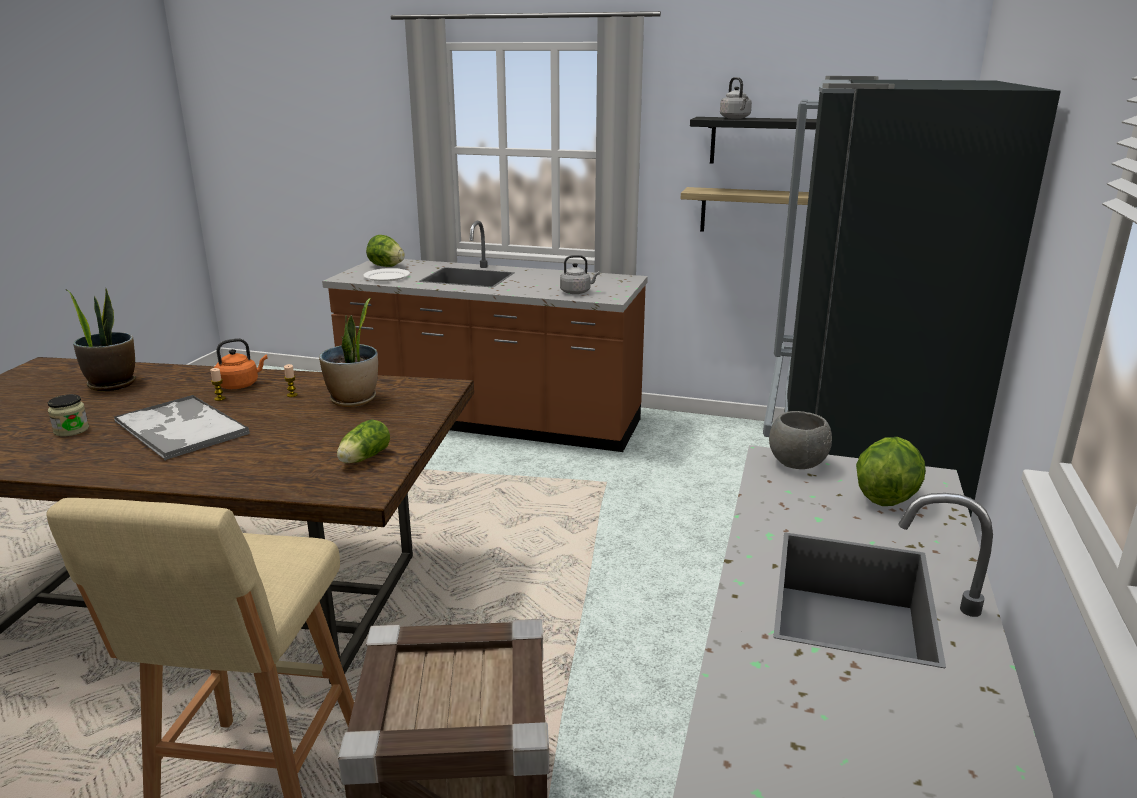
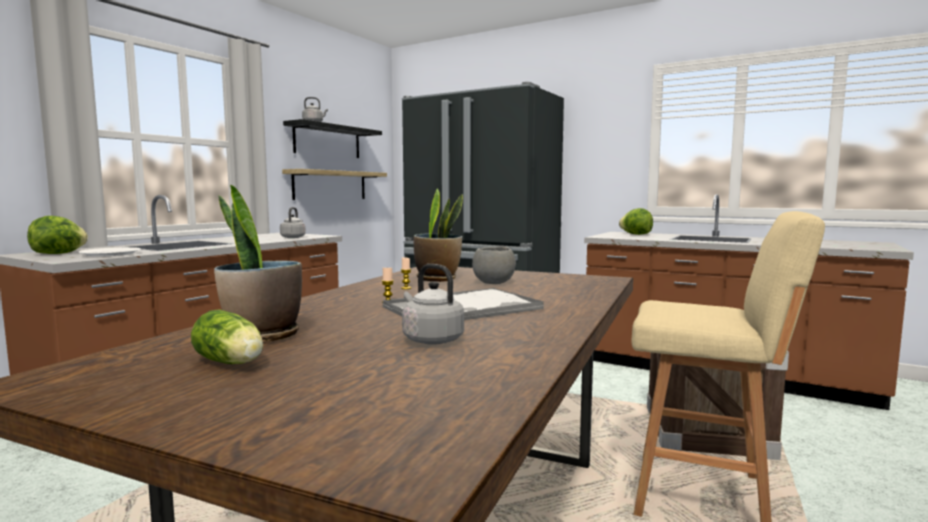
camera: 75 degrees left, 15 degrees down
jar [48,394,89,436] -> grey kettle [402,264,464,345]
orange kettle [214,338,268,389] -> none
lettuce [337,420,390,463] -> lettuce moved to [191,309,263,364]
grey bowl [769,411,832,469] -> grey bowl moved to [472,246,516,284]

